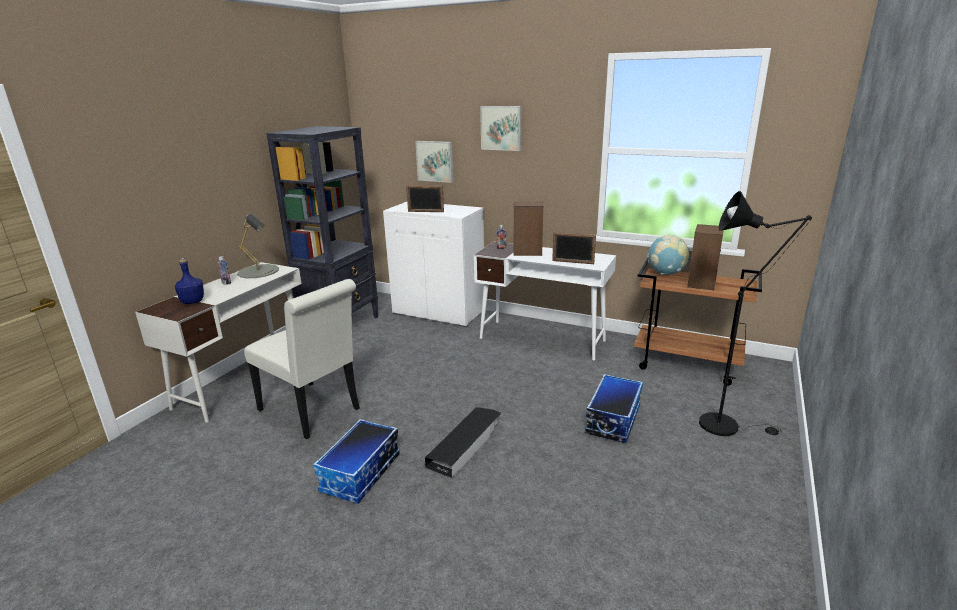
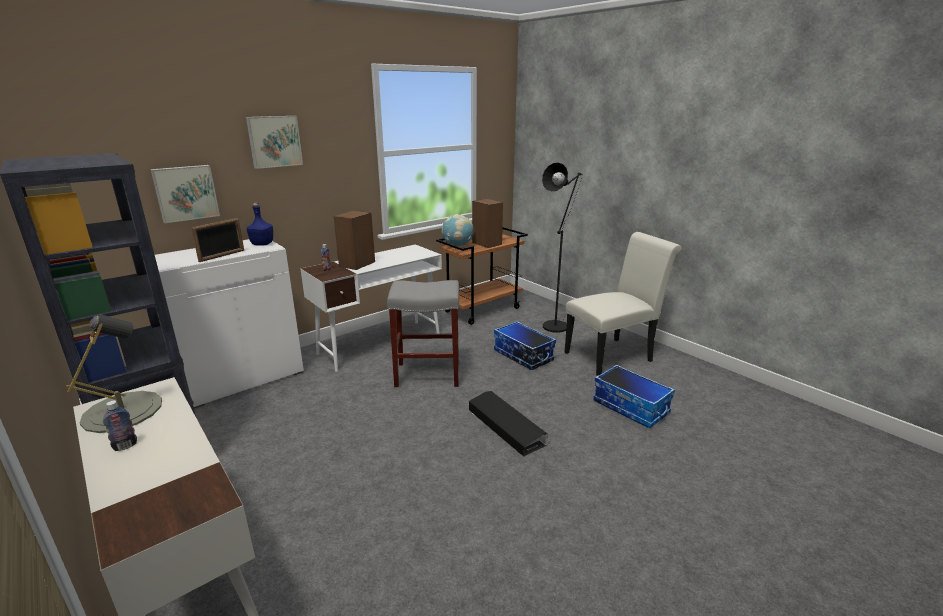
camera: 65 degrees left, 0 degrees up
blue bottle [175,258,204,304] -> blue bottle moved to [246,203,273,246]
white chair [244,279,360,439] -> white chair moved to [564,232,682,376]
storage box [313,419,400,504] -> storage box moved to [593,365,675,428]
picture frame [552,232,596,264] -> none
none -> grey stool [387,280,459,387]

